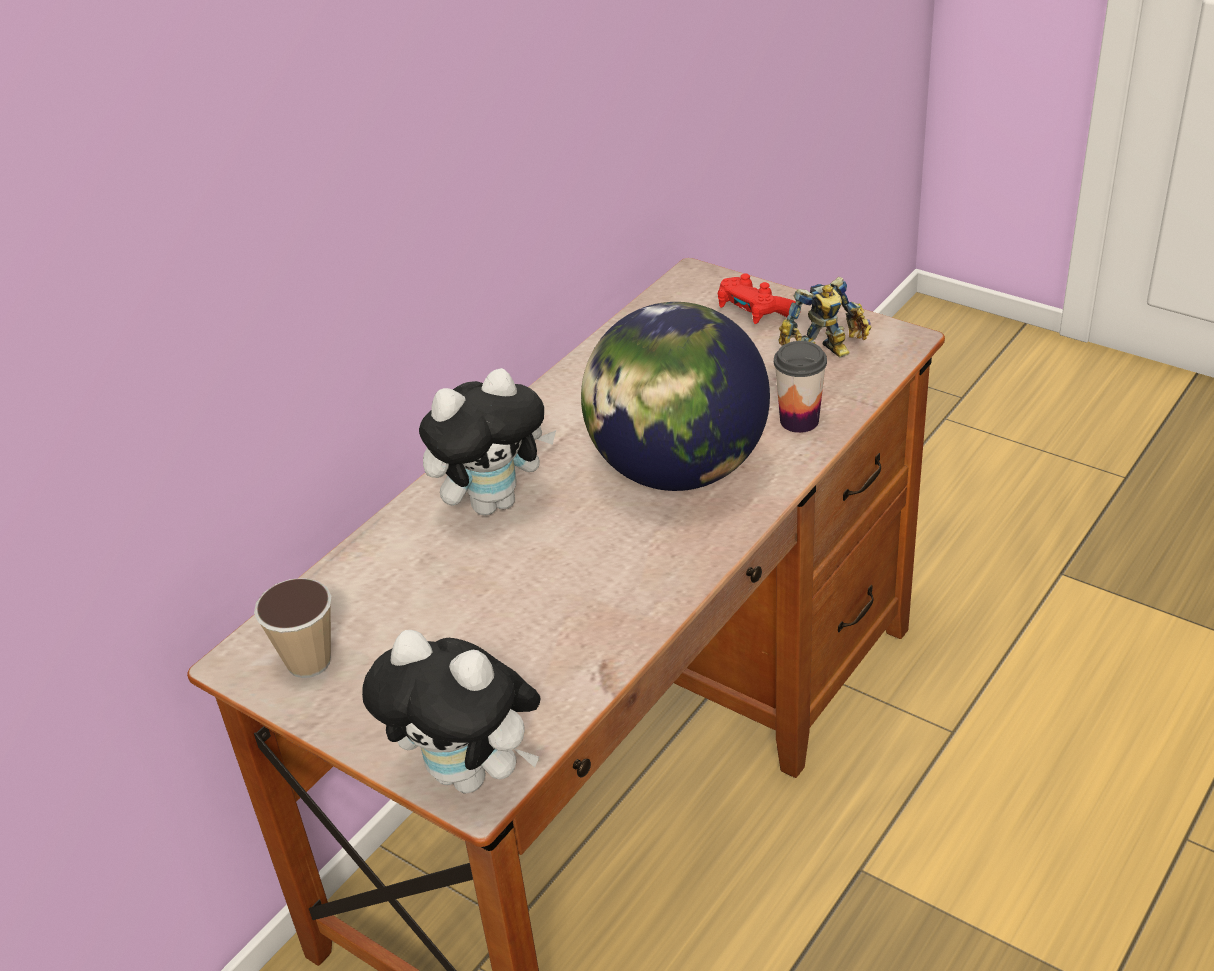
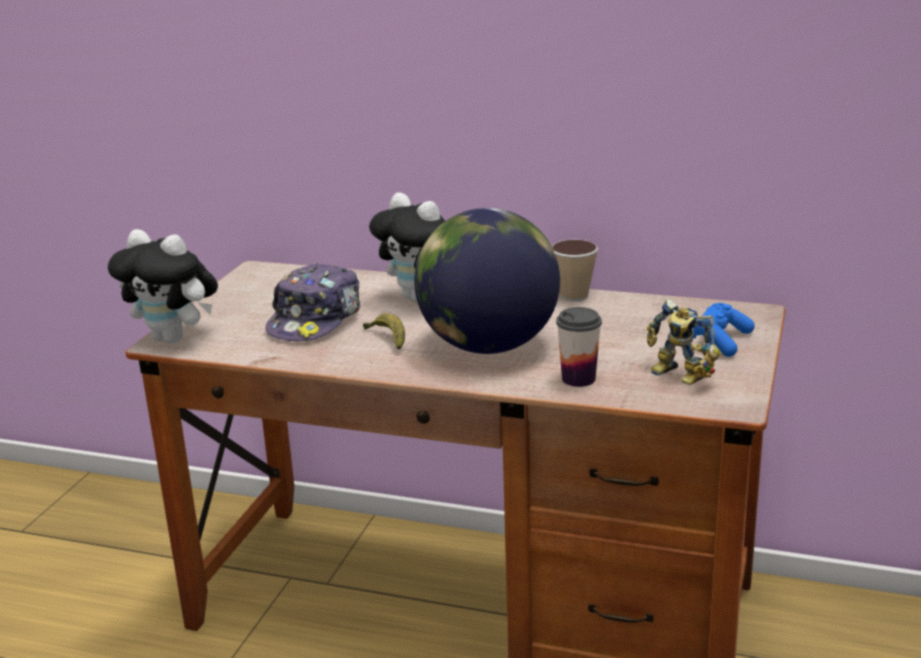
camera: 70 degrees right, 15 degrees down
cup [254,578,331,678] -> cup moved to [552,239,598,301]
plush toy [362,630,541,794] -> plush toy turned 75 degrees counterclockwise [108,229,218,344]
red game controller [718,273,796,324] -> blue game controller [693,303,755,357]
none -> cap [265,262,361,341]
none -> banana [363,313,405,350]

